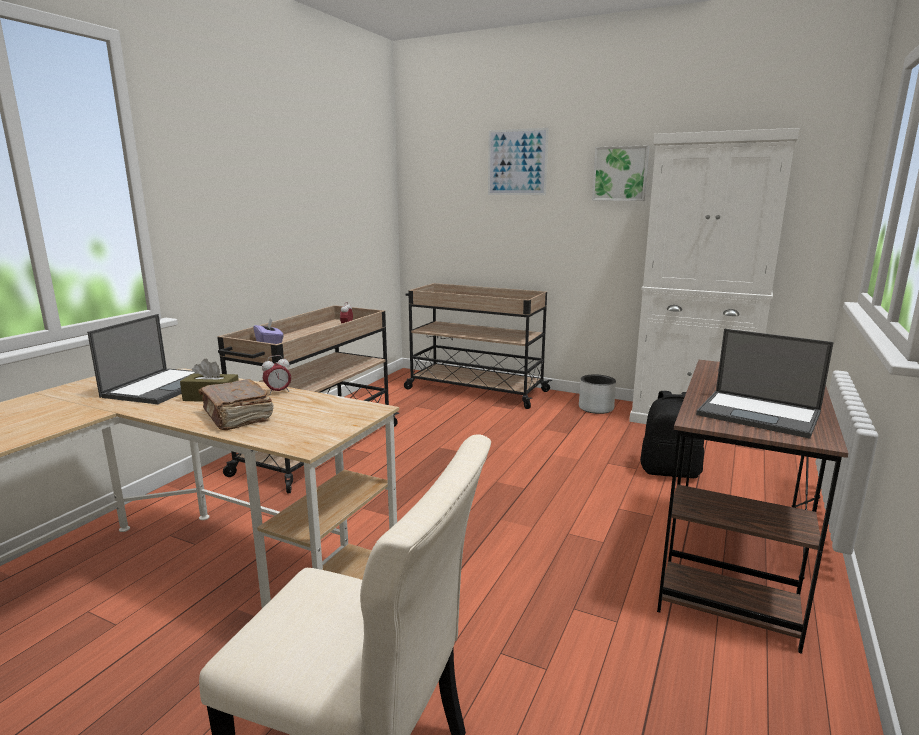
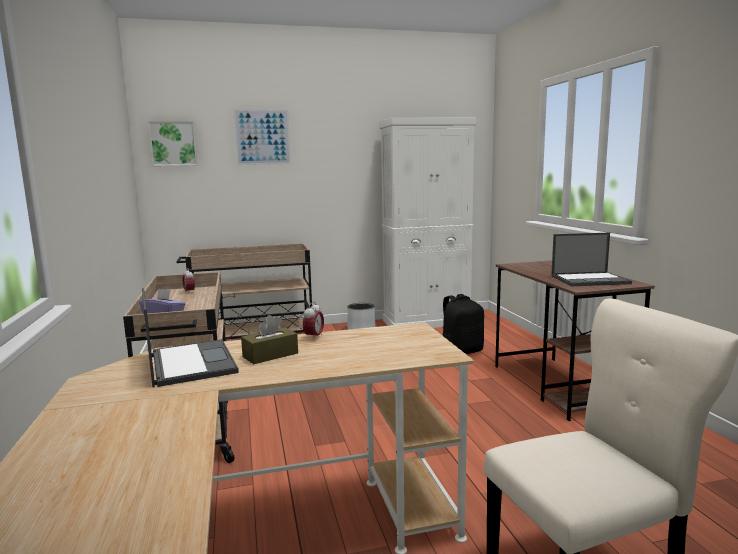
camera: 40 degrees left, 5 degrees down
brown book [199,379,274,430] -> none
picture [592,145,649,201] -> picture moved to [148,121,198,166]

